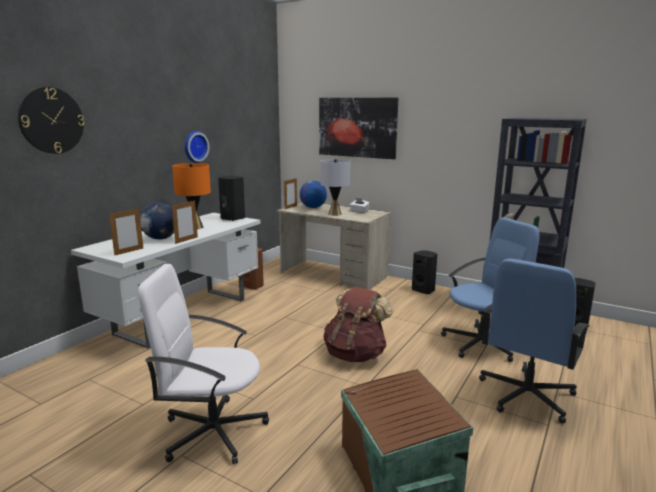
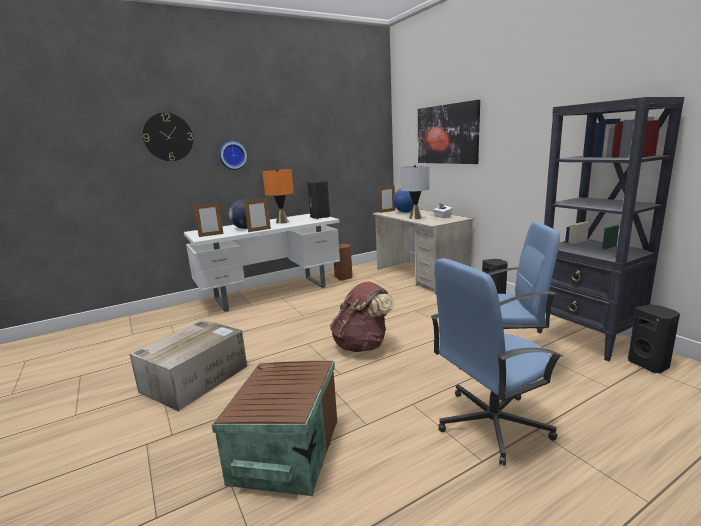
camera: 30 degrees right, 0 degrees up
white office chair [138,264,269,464] -> cardboard box [129,320,247,411]
wall clock [185,131,210,163] -> wall clock moved to [219,141,248,170]

